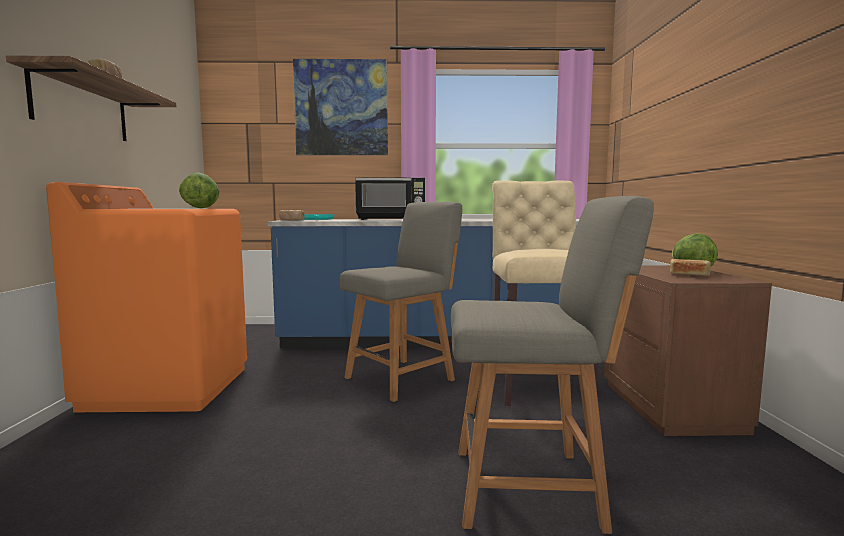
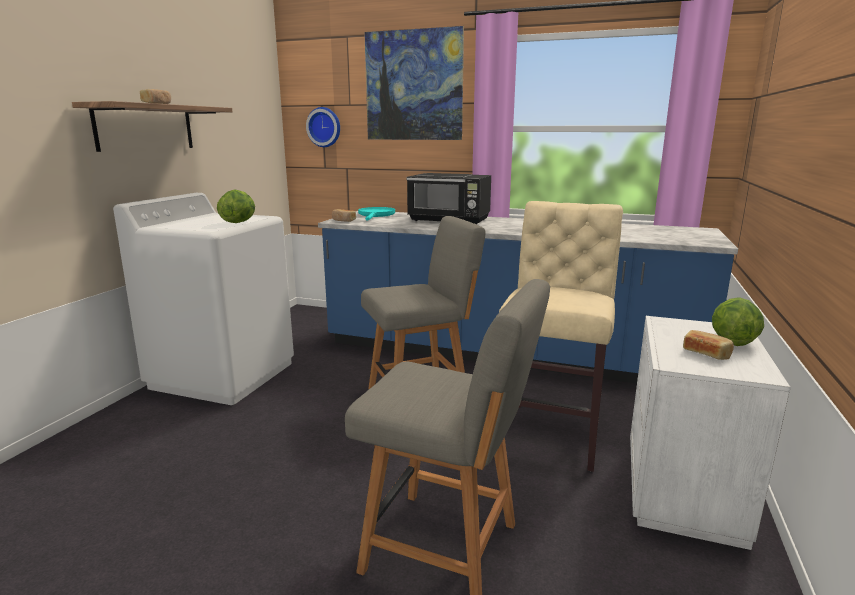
camera: 20 degrees right, 10 degrees up
orange washing machine [46,182,247,412] -> white washing machine [113,193,294,405]
brown nightstand [604,265,772,436] -> white nightstand [630,316,791,550]
none -> wall clock [306,107,340,147]

